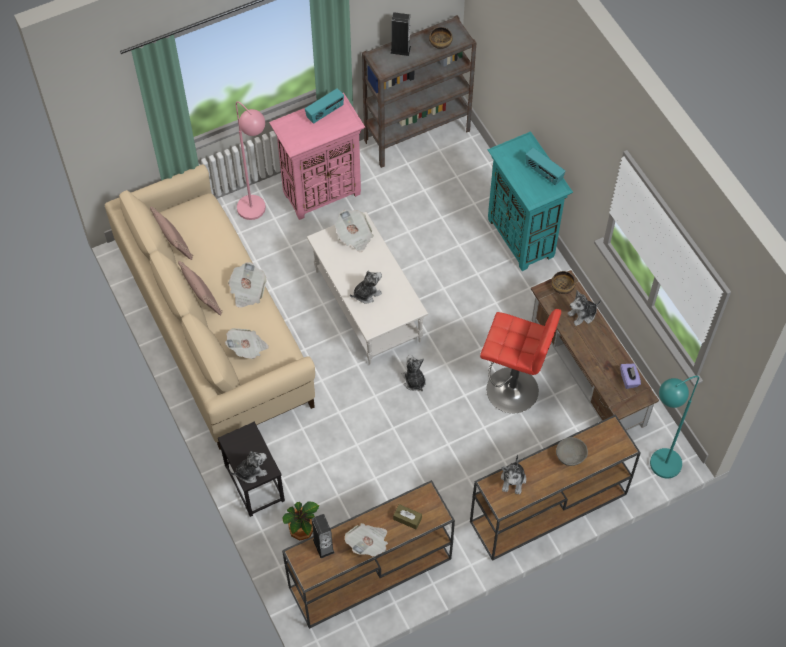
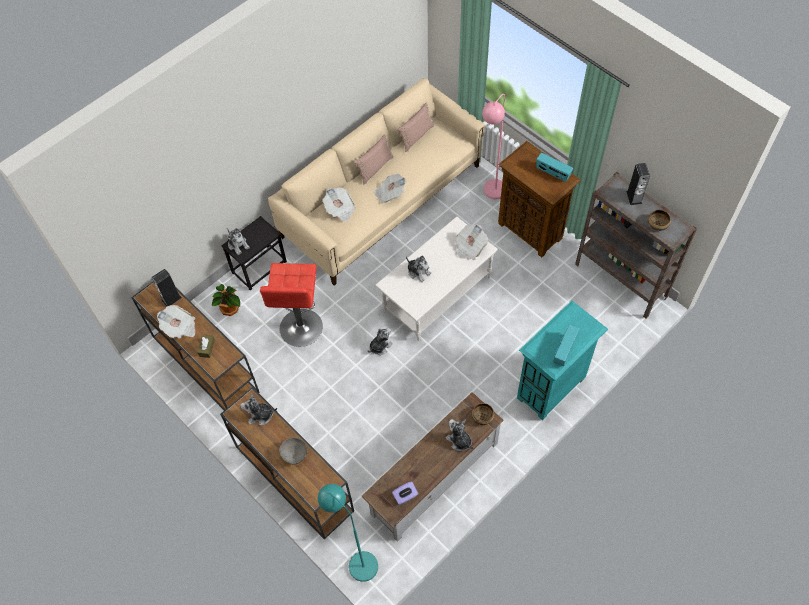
camera: 75 degrees right, 0 degrees up
pink cabinet [269,93,365,220] -> brown cabinet [498,141,581,258]
red stool [480,309,561,413] -> red stool moved to [260,263,323,347]

